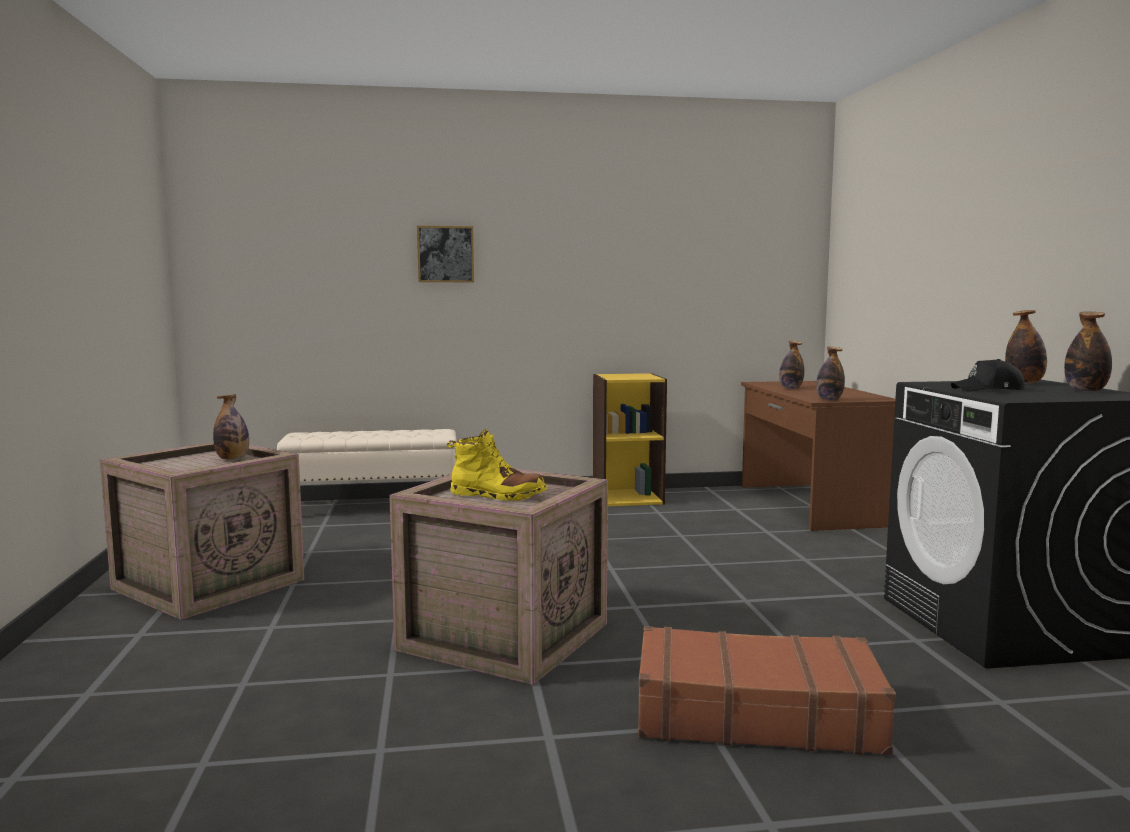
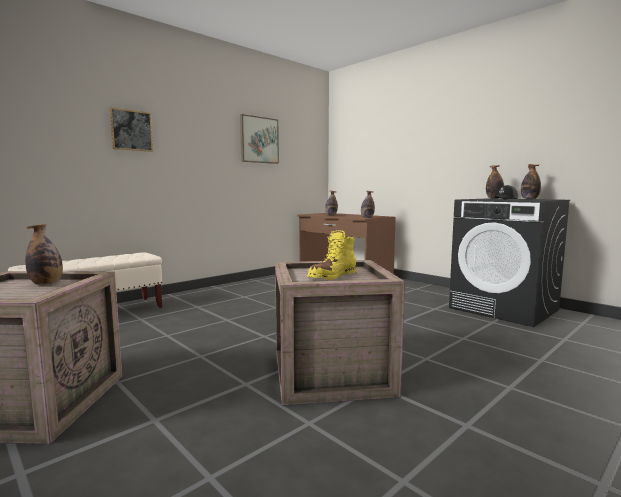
camera: 35 degrees left, 0 degrees up
yellow boot [447,429,547,501] -> yellow boot turned 150 degrees clockwise [307,230,356,280]
yellow bookcase [593,373,667,506] -> none
brown suitcase [638,626,896,755] -> none
none -> picture [240,114,279,164]

